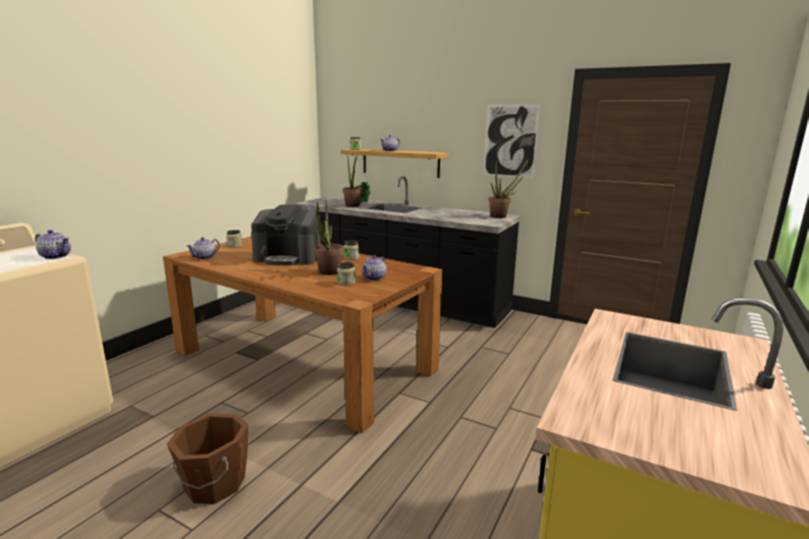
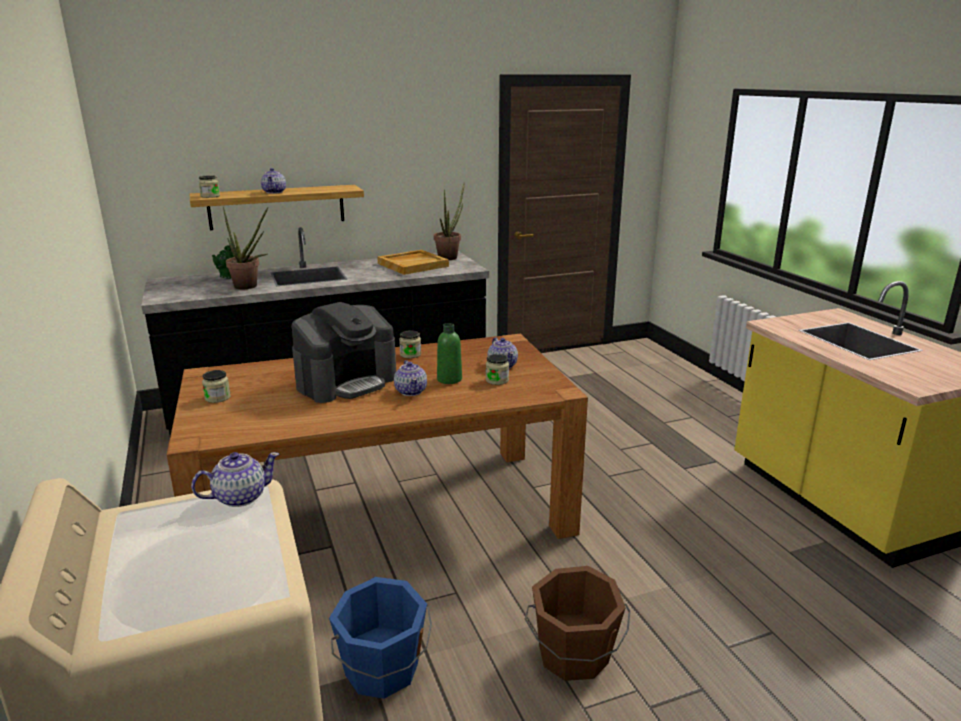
camera: 50 degrees left, 5 degrees up
teapot [187,237,220,260] -> teapot moved to [394,360,427,396]
potted plant [314,196,344,275] -> green bottle [437,323,462,384]
picture [484,104,540,178] -> none
none -> blue bucket [329,577,432,699]
none -> beige tray [377,250,449,275]

